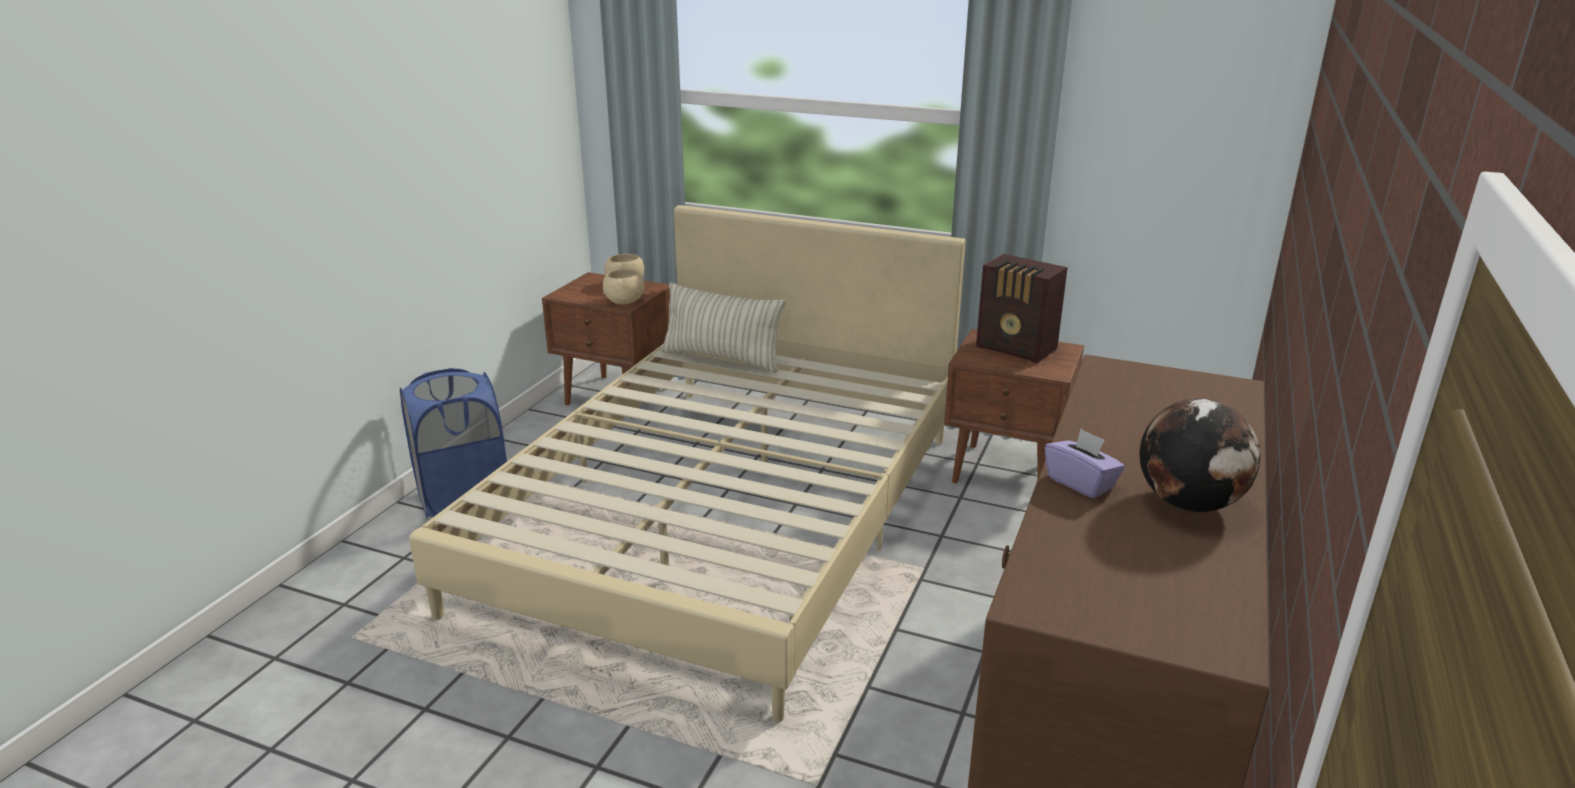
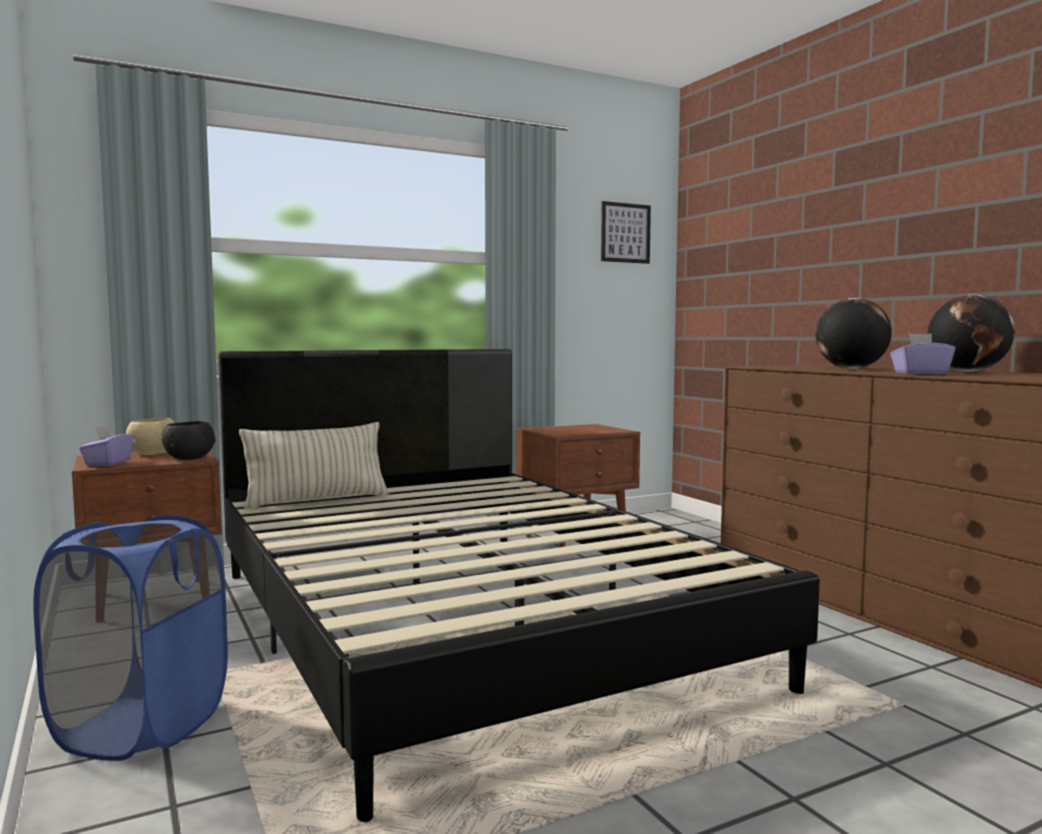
camera: 50 degrees left, 20 degrees down
beige bed [409,205,966,723] -> black bed [218,349,820,822]
beige bowl [603,269,644,304] -> black bowl [162,421,216,460]
radio [976,254,1068,363] -> none
none -> purple tissue box [79,425,133,466]
none -> picture [601,201,651,264]
none -> globe [815,298,892,369]

